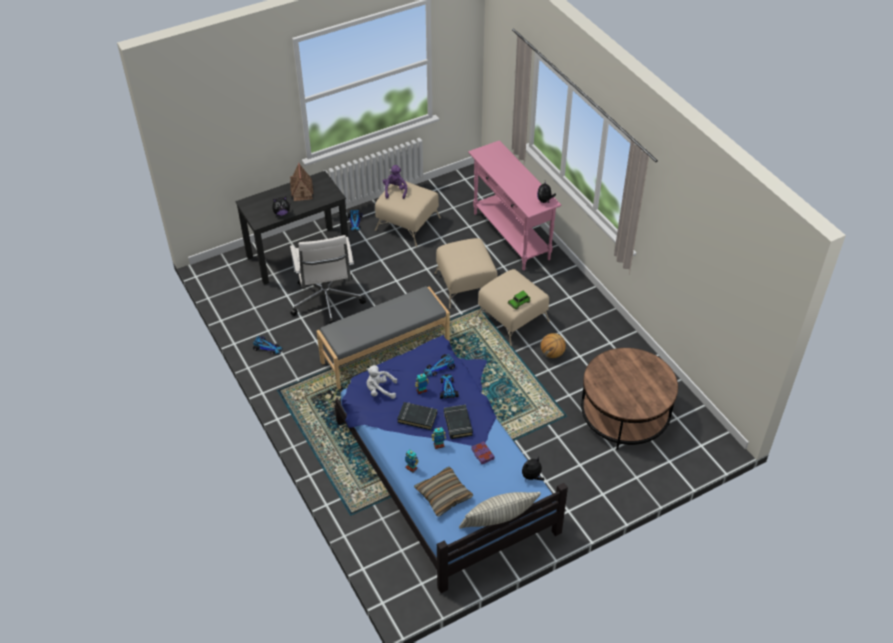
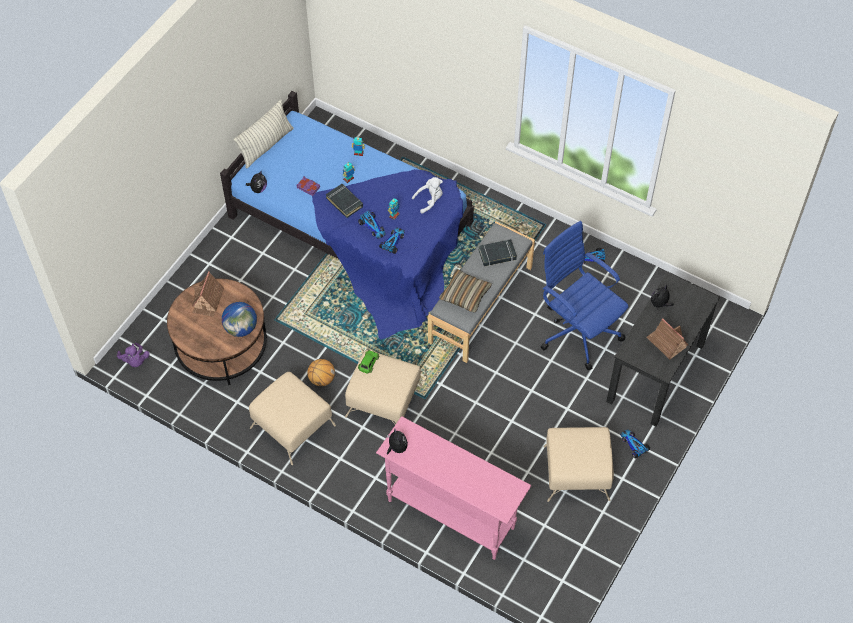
camera: 150 degrees right, 10 degrees up
white office chair [290,235,366,324] -> blue office chair [541,221,629,370]
purple plush toy [383,165,407,199] -> purple plush toy moved to [117,343,150,367]
black book [397,402,437,430] -> black book moved to [478,239,517,266]
pillow [414,467,473,517] -> pillow moved to [439,269,492,313]
beige ottoman [434,238,497,308] -> beige ottoman moved to [249,372,336,465]
none -> toy house [192,271,224,317]
none -> globe [222,302,257,337]

